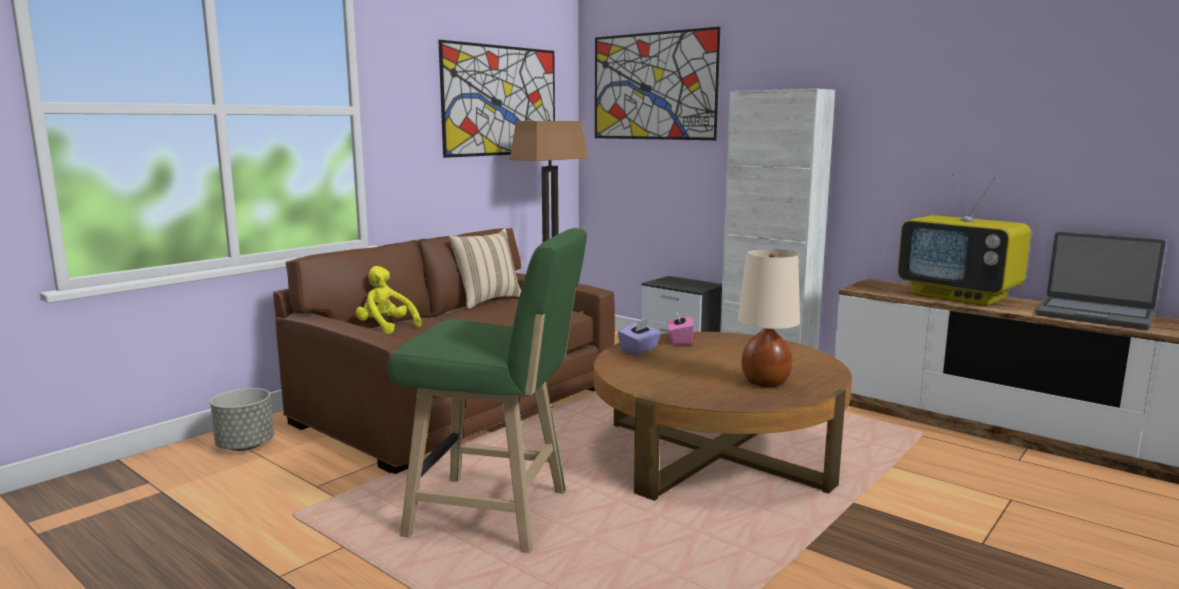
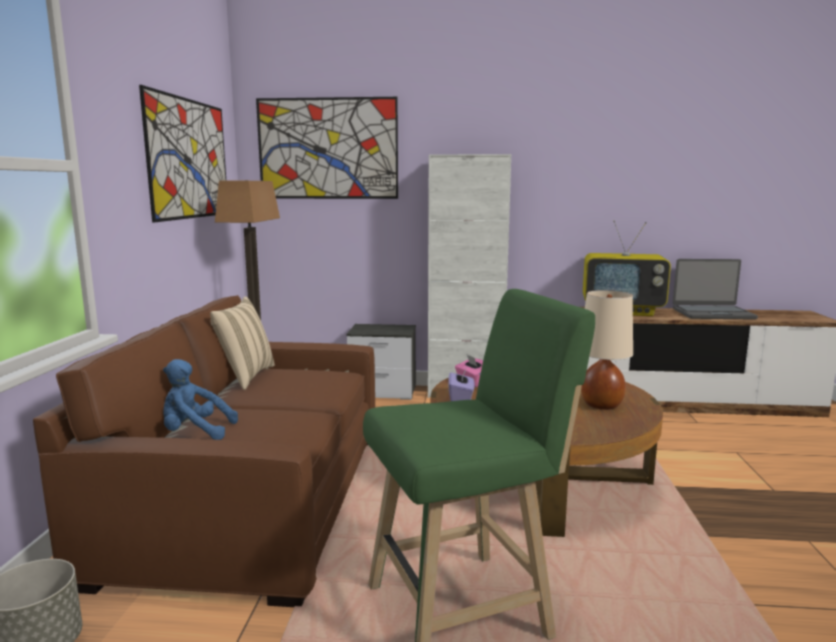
camera: 35 degrees left, 0 degrees up
yellow plush toy [356,266,421,334] -> blue plush toy [163,359,238,440]

